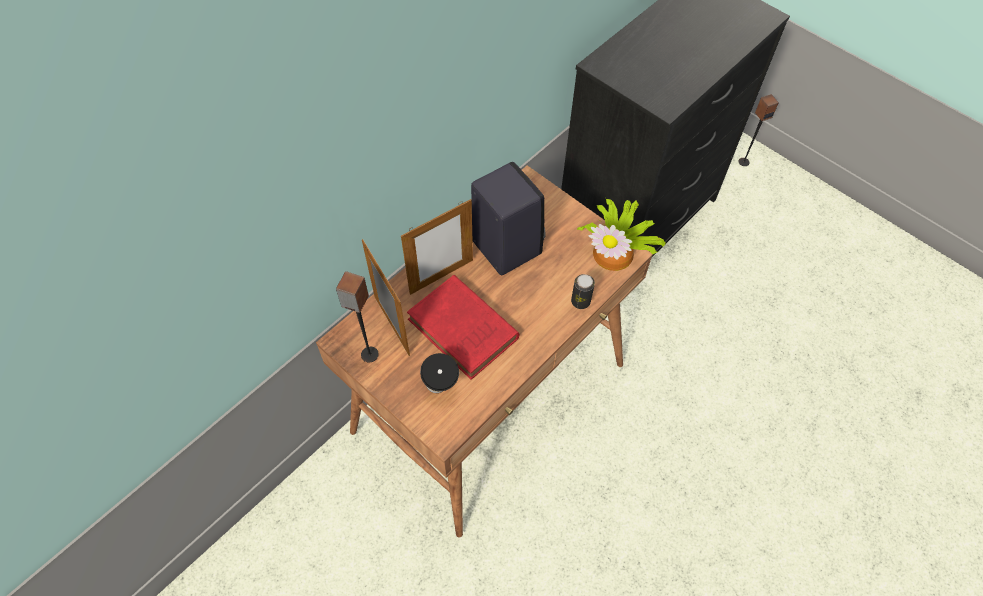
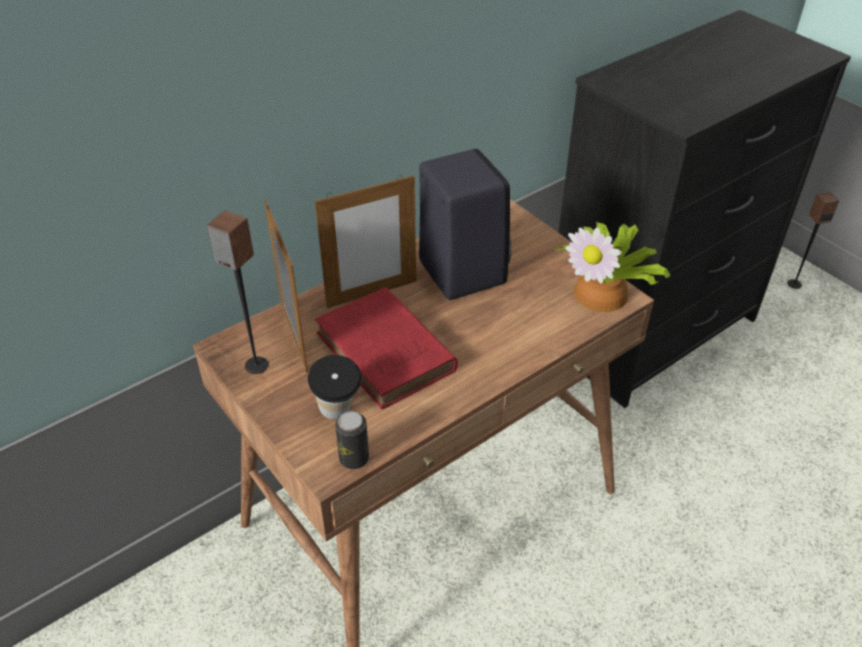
camera: 10 degrees right, 15 degrees down
can [571,274,595,309] -> can moved to [335,411,369,469]

